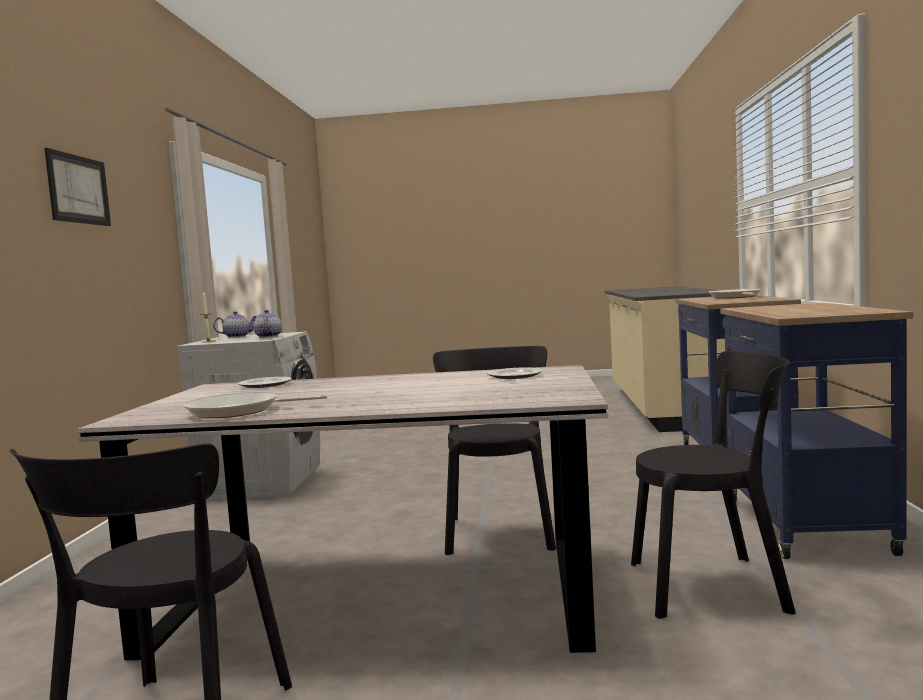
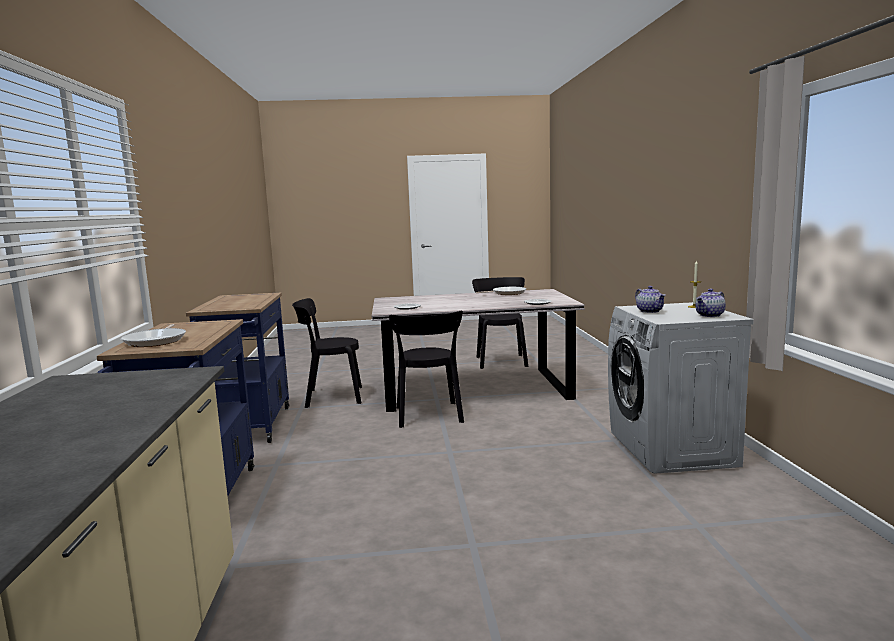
camera: 170 degrees right, 5 degrees up
picture [44,148,111,226] -> none

